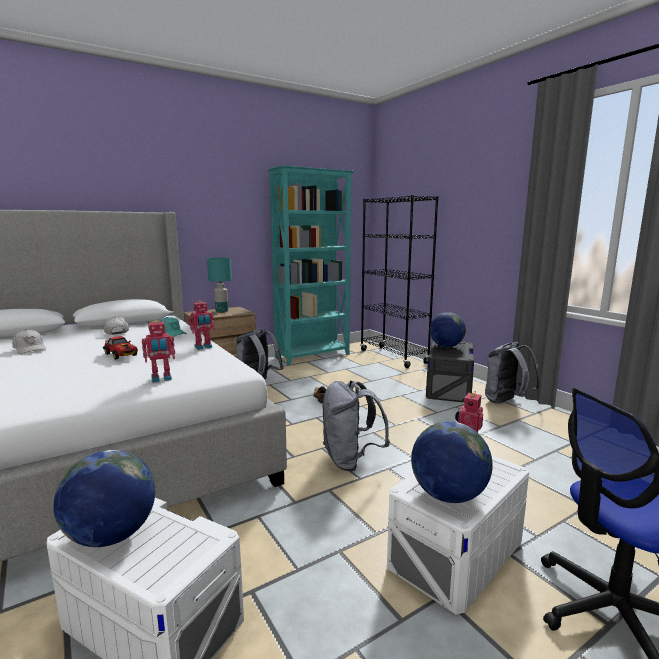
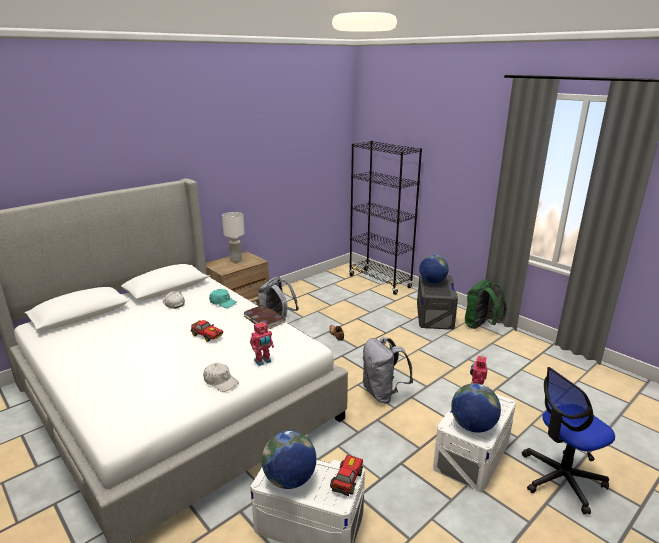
camera: 10 degrees left, 10 degrees up
white cap [12,330,46,354] -> white cap moved to [203,363,239,392]
toy robot [189,300,215,350] -> book [243,305,286,330]
turquoise table lamp [207,258,232,312] -> white table lamp [222,212,245,262]
turquoise bookcase [267,165,355,365] -> none
grey backpack [485,342,540,404] -> green backpack [465,279,506,329]
none -> toy car [330,455,363,496]

